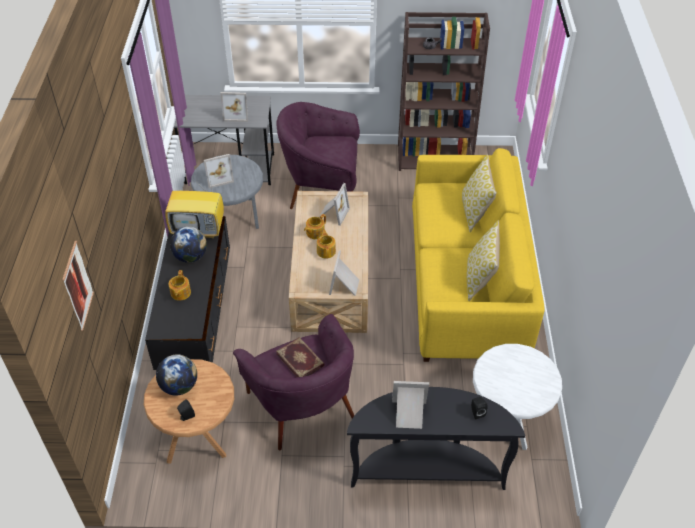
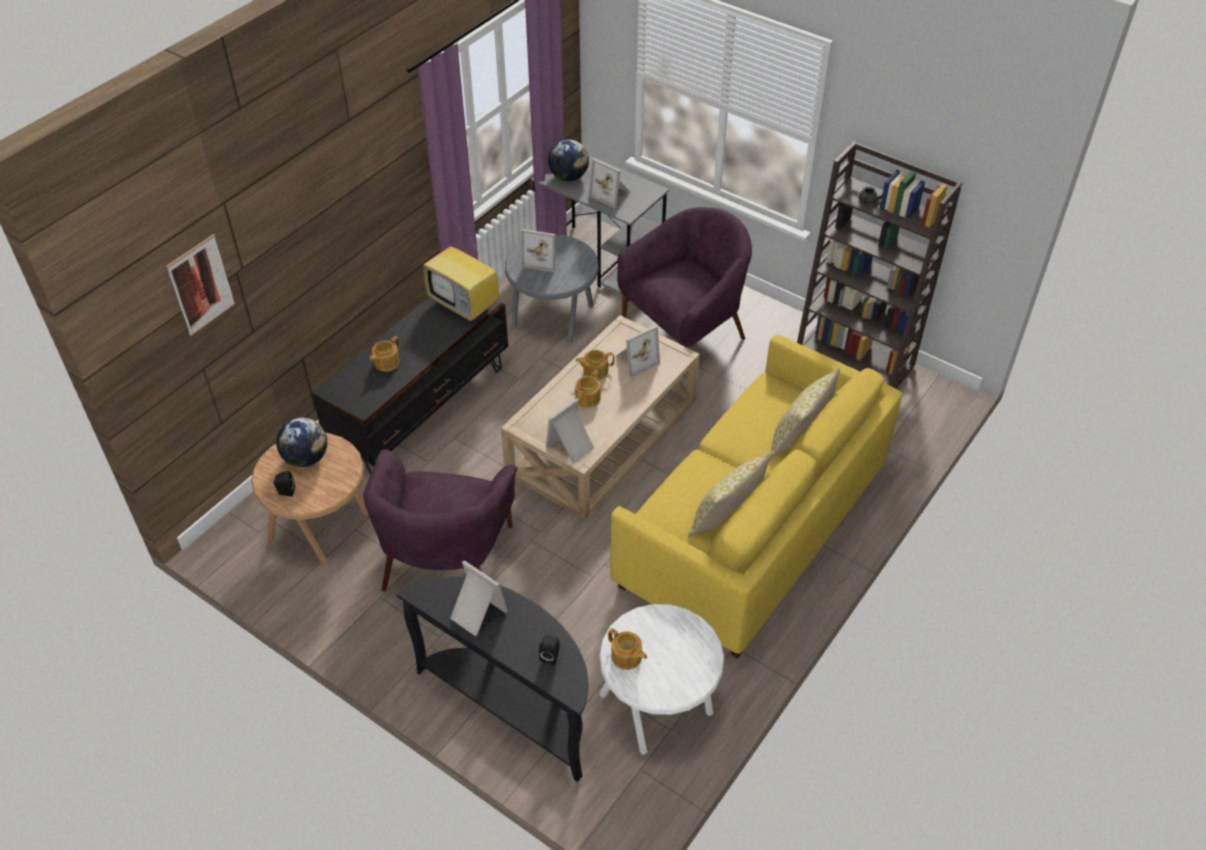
camera: 35 degrees right, 0 degrees up
globe [170,226,207,263] -> globe moved to [548,140,589,181]
book [276,337,325,377] -> none
purple armchair [277,102,360,209] -> purple armchair turned 105 degrees clockwise [617,207,752,377]
none -> teapot [608,628,647,670]

